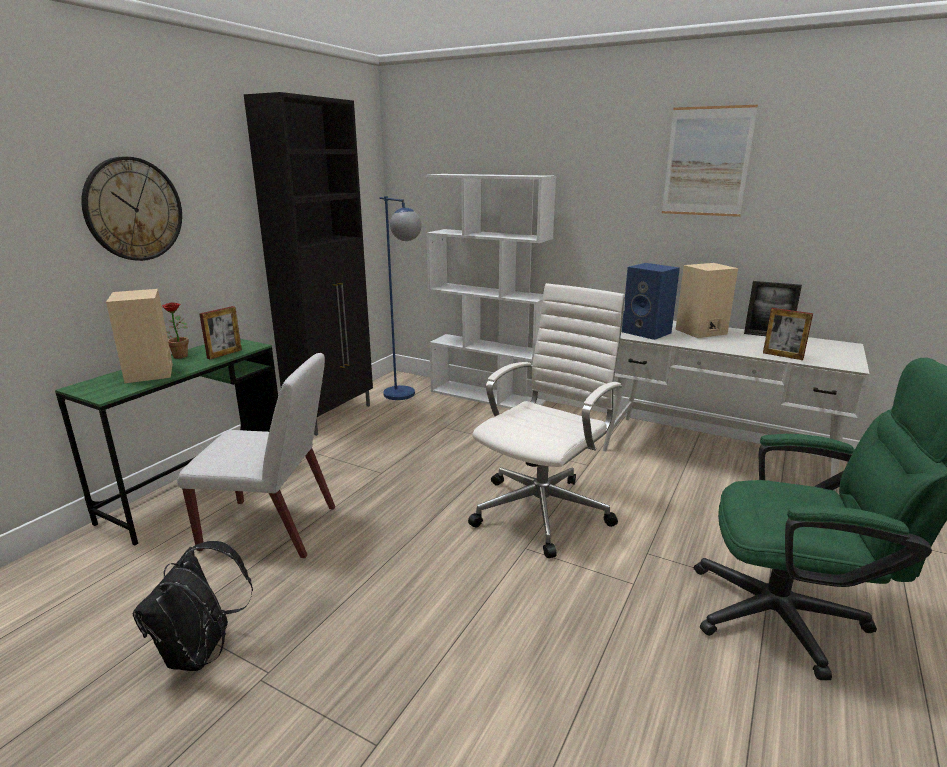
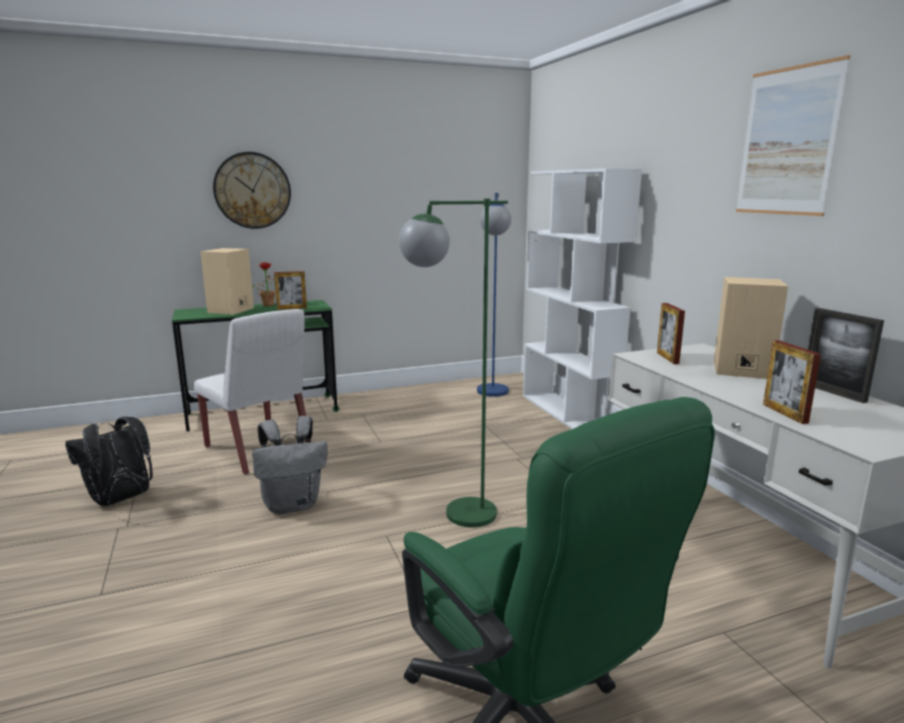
camera: 40 degrees right, 5 degrees down
black cabinet [244,92,373,436] -> none
white office chair [468,283,625,558] -> green floor lamp [399,198,508,527]
blue speaker [622,263,680,340] -> picture frame [657,303,685,364]
none -> grey backpack [252,416,328,515]

